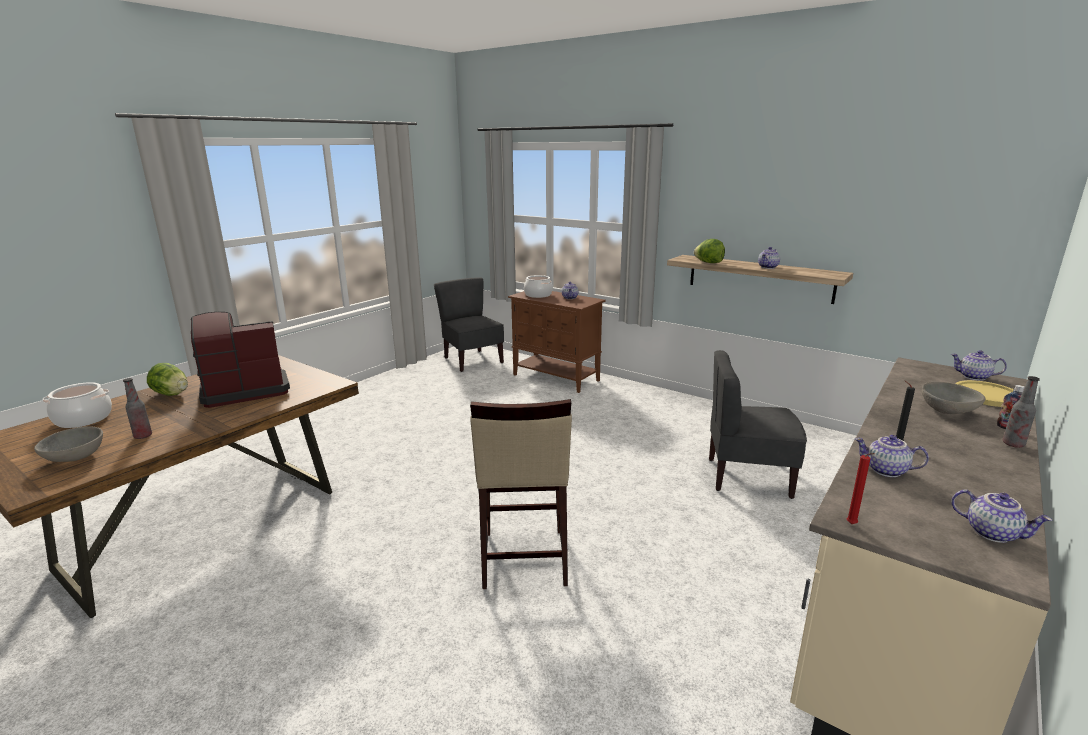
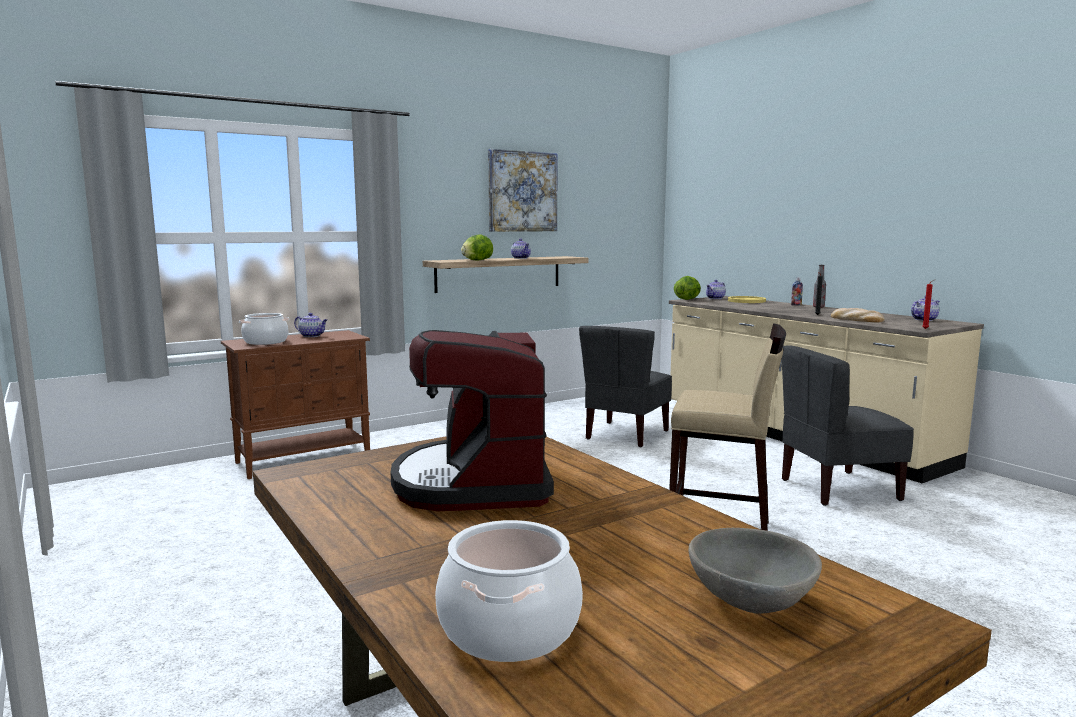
camera: 70 degrees left, 10 degrees down
bottle [123,378,152,439] -> none
lettuce [147,363,188,396] -> lettuce moved to [674,276,701,300]
grey chair [434,278,504,372] -> grey chair moved to [781,345,914,506]
teapot [855,435,929,477] -> bread [831,308,884,322]
grey bowl [922,382,986,414] -> none
none -> picture [488,149,558,232]

